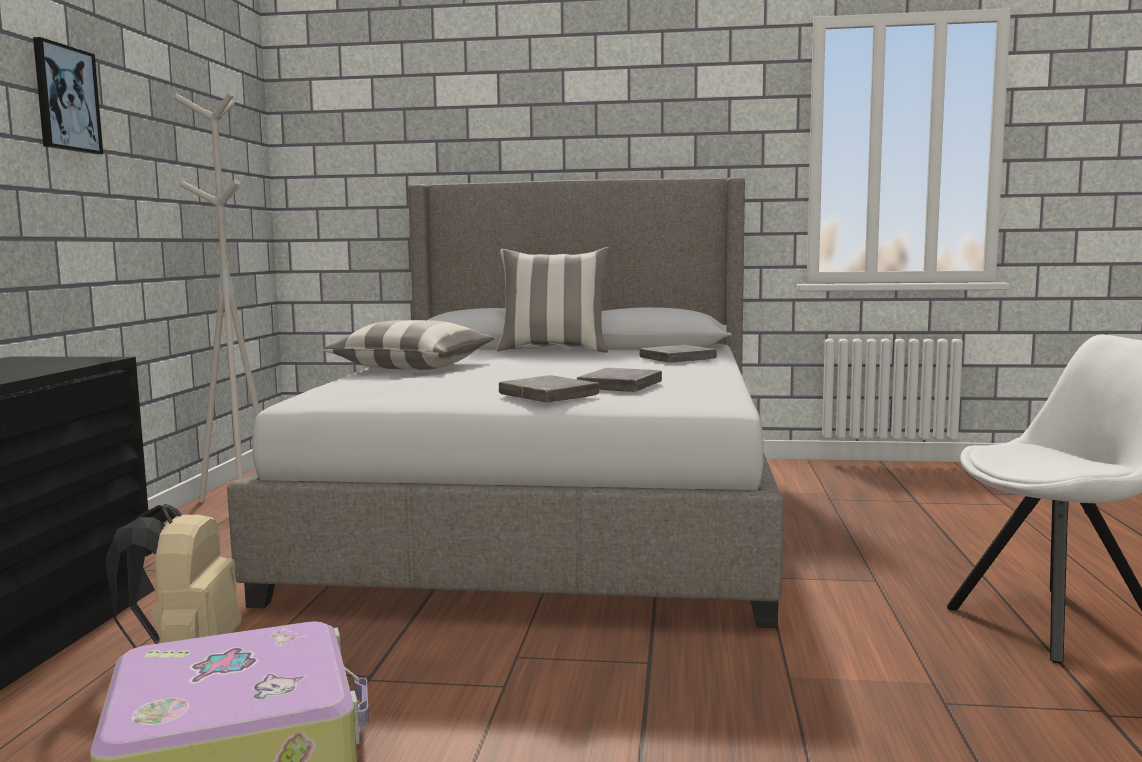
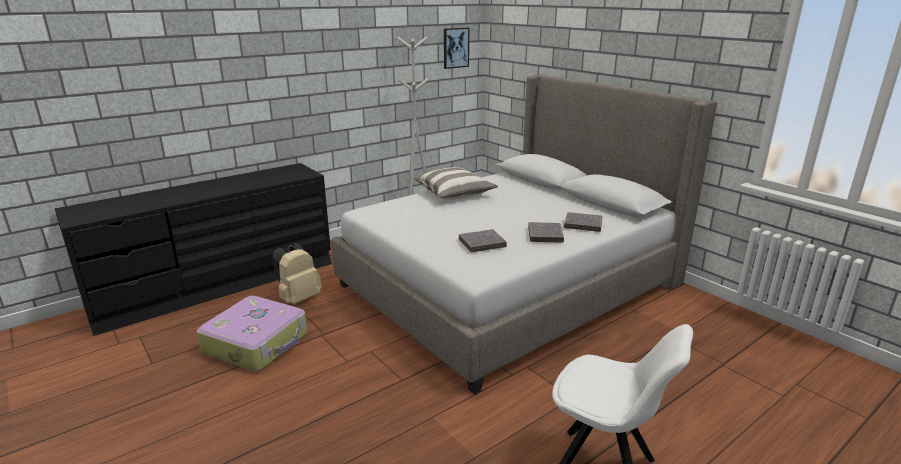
camera: 45 degrees right, 15 degrees up
picture [33,37,103,154] -> picture moved to [444,28,469,69]
pillow [496,247,610,352] -> none
grey book [499,375,599,402] -> grey book moved to [528,222,564,243]

